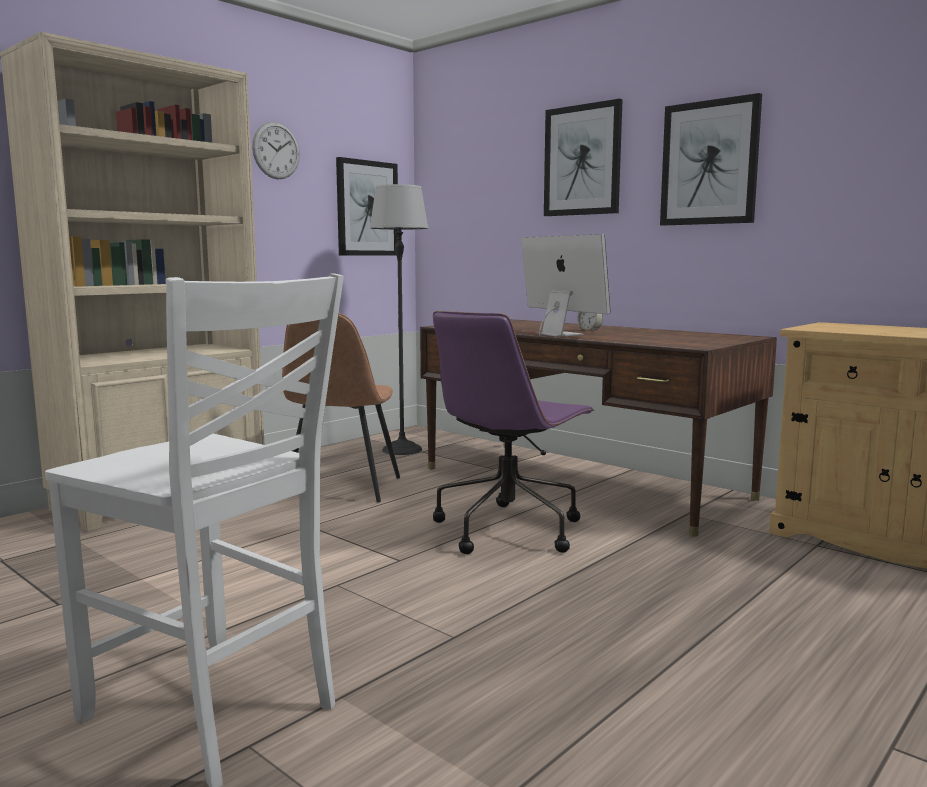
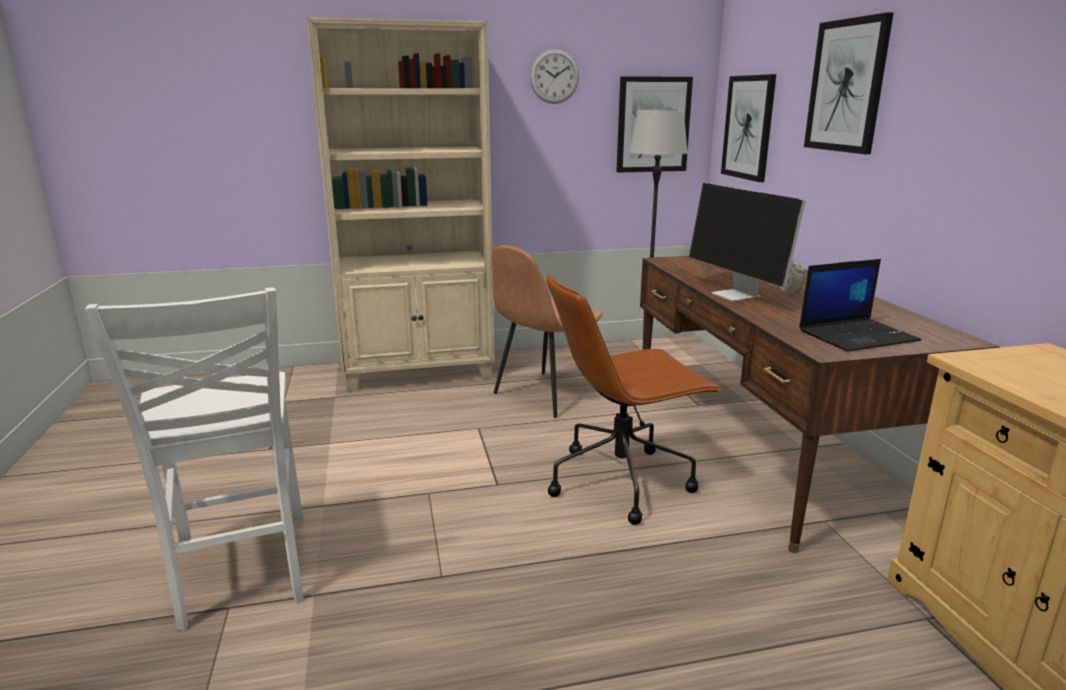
camera: 35 degrees right, 10 degrees up
purple office chair [433,311,594,554] -> brown office chair [546,274,722,525]
monitor [521,234,611,337] -> monitor turned 150 degrees clockwise [689,183,806,302]
picture [660,93,762,226] -> picture moved to [721,74,776,182]
none -> laptop [799,259,921,352]

